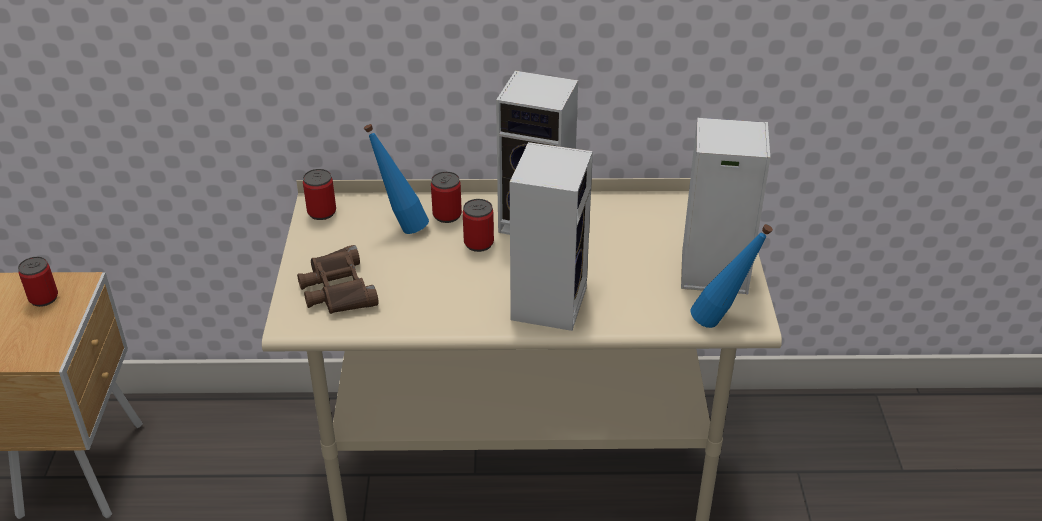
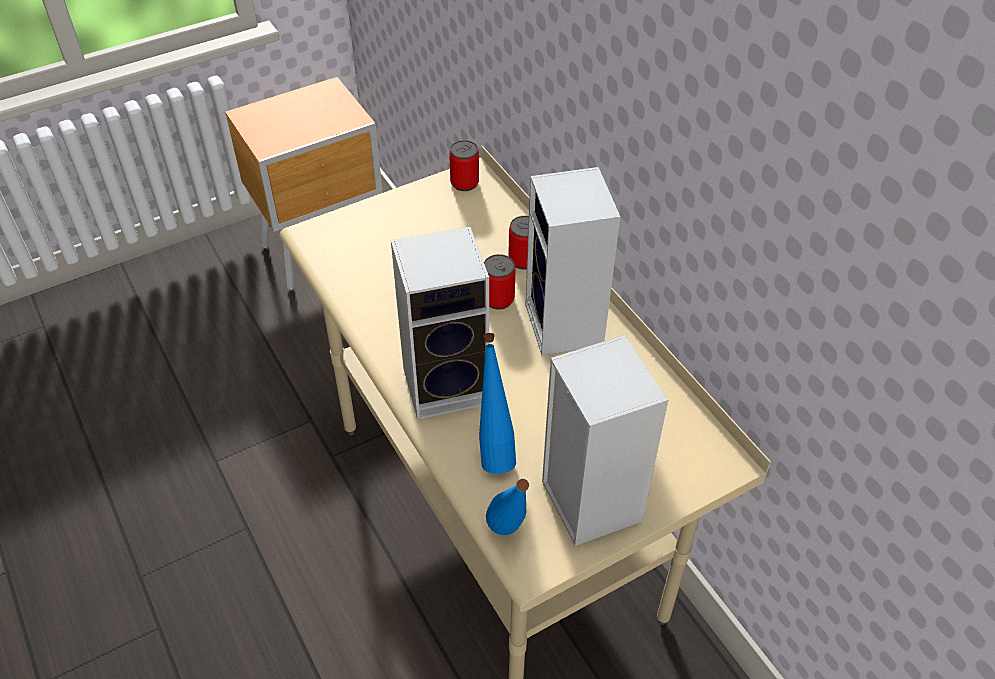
camera: 60 degrees right, 10 degrees up
can [18,257,58,307] -> none
brown binoculars [297,245,379,314] -> none
blue bottle [364,124,429,234] -> blue bottle moved to [479,333,516,474]

